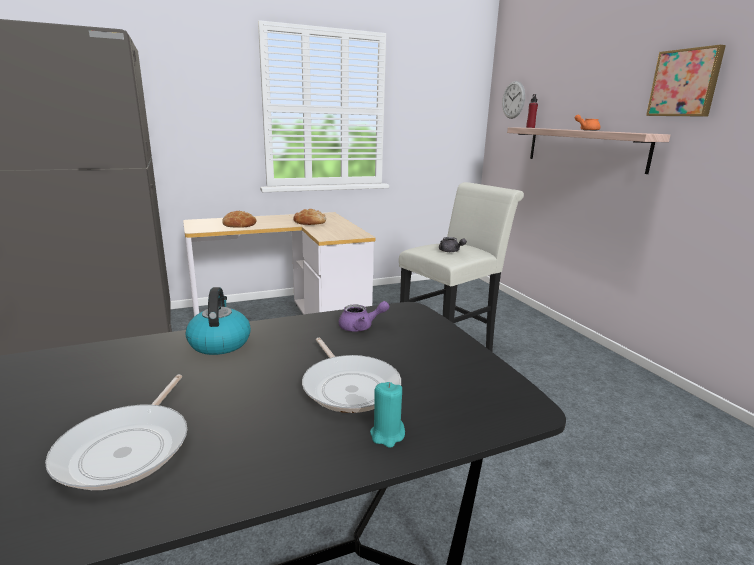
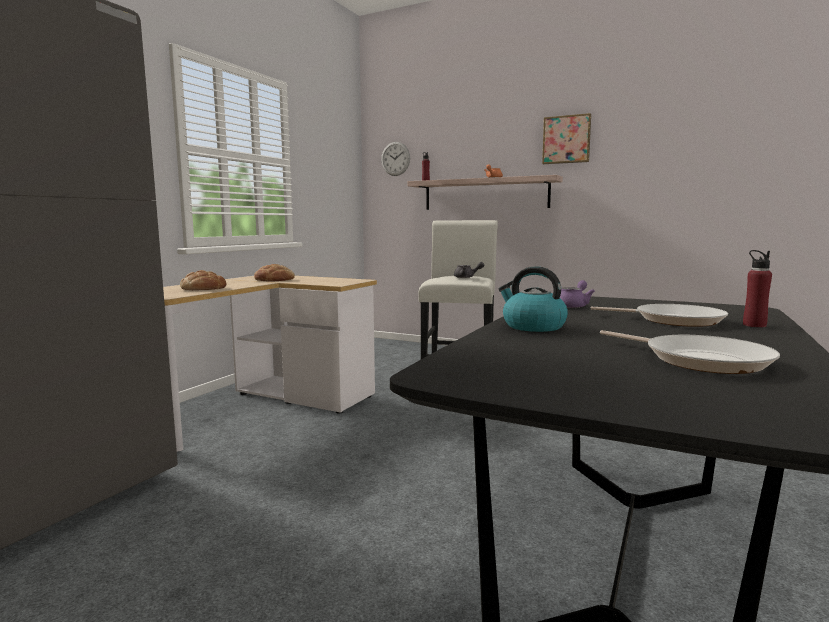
camera: 40 degrees left, 10 degrees down
turquoise candle [370,382,405,448] -> red bottle [743,250,772,327]

